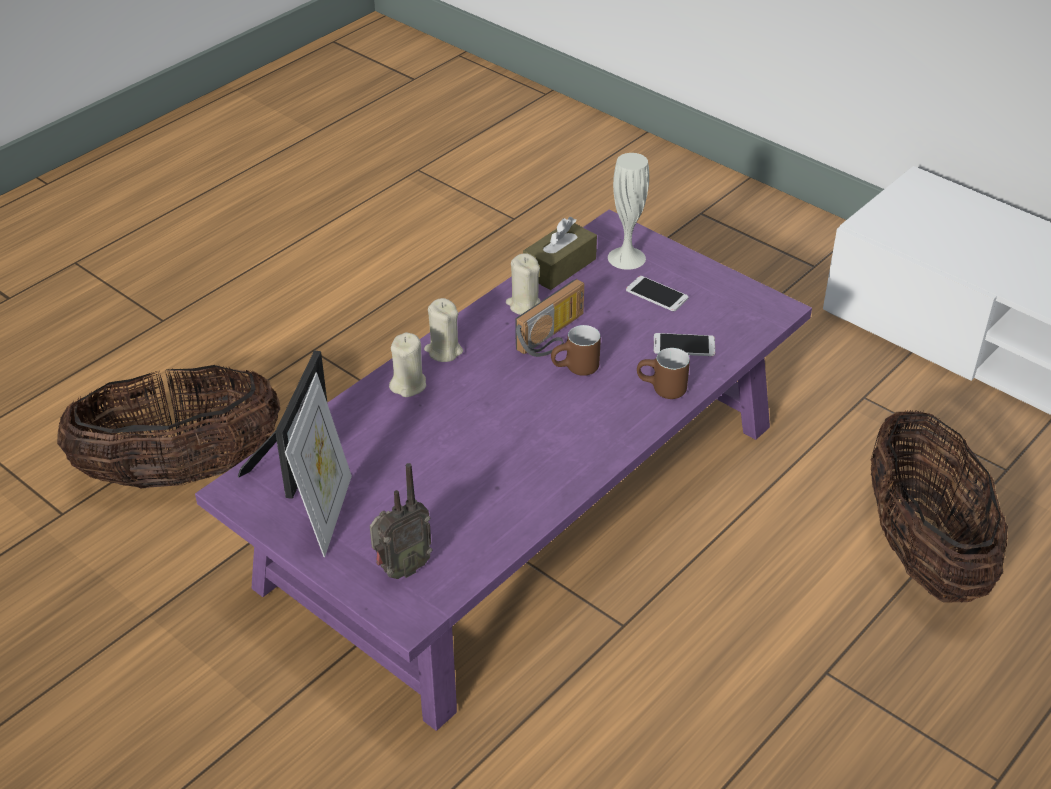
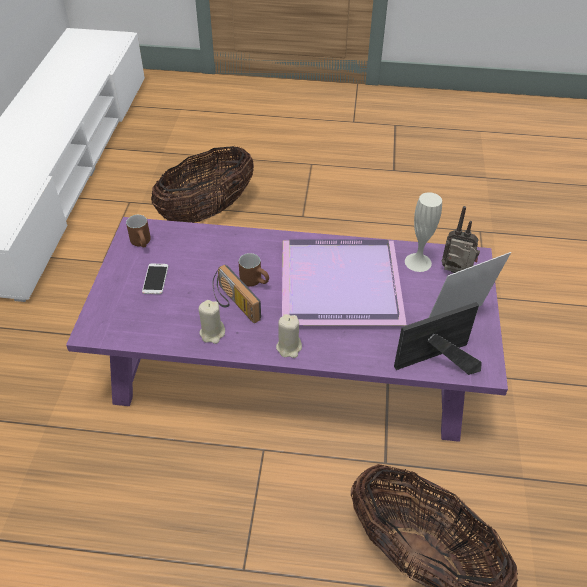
camera: 125 degrees left, 5 degrees up
beige candle [389,332,426,397] -> none
radio [516,279,584,357] -> radio turned 135 degrees counterclockwise [212,264,261,323]
brown tissue box [523,217,597,290] -> none
white vase [608,153,649,270] -> white vase moved to [405,192,442,272]
brown mug [637,348,690,399] -> brown mug moved to [126,215,151,247]
phone [654,333,715,356] -> none
none -> purple tray [282,239,407,325]

